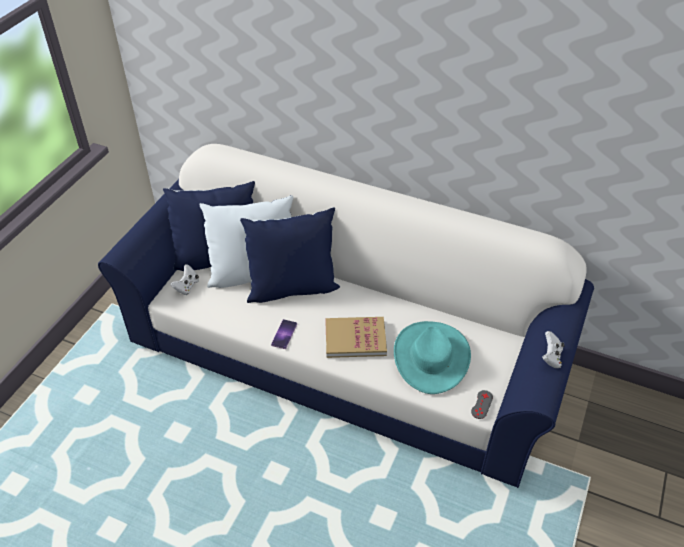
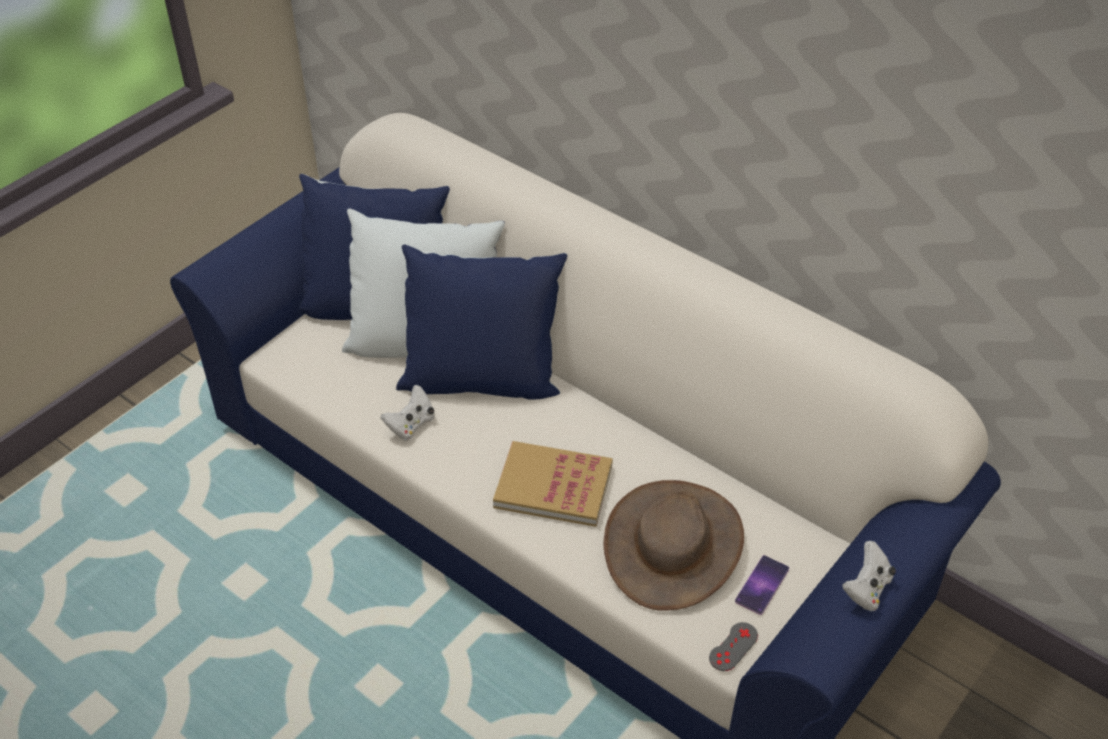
camera: 15 degrees right, 0 degrees up
white game controller [170,264,199,295] -> white game controller moved to [381,385,435,440]
phone [271,319,297,349] -> phone moved to [735,555,789,615]
turquoise hat [394,321,471,394] -> brown hat [603,480,744,611]

